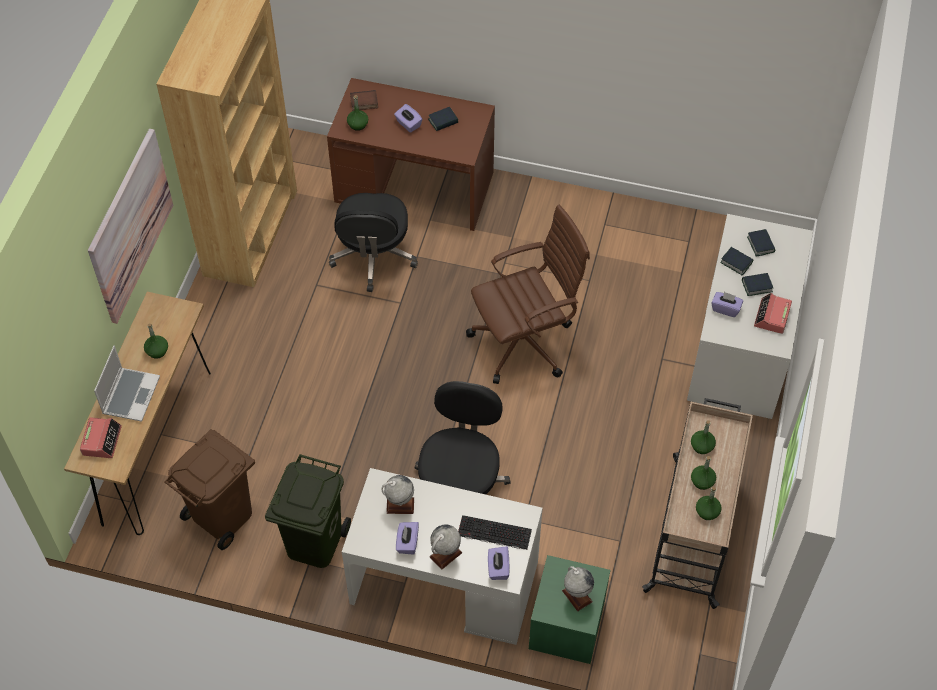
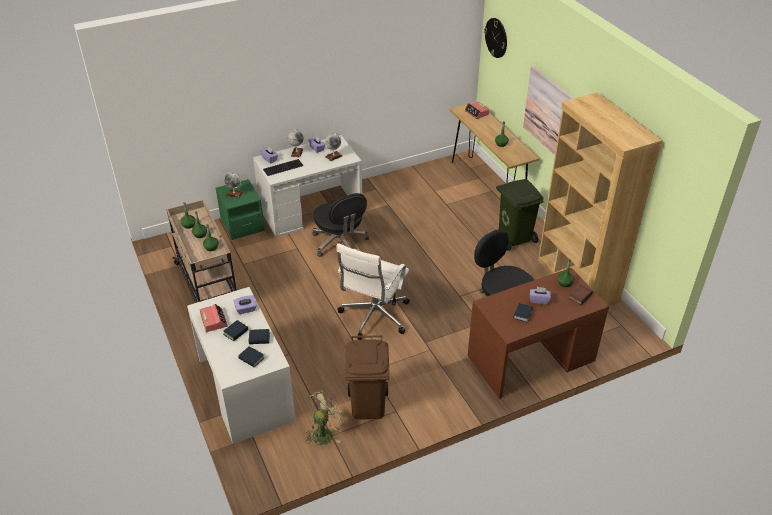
camera: 140 degrees right, 15 degrees down
laptop [94,345,160,422] -> none
brown trash can [164,429,255,550] -> brown trash can moved to [345,335,390,419]
green trash can [265,454,351,568] -> green trash can moved to [496,179,544,250]
brown office chair [466,205,590,384] -> white office chair [337,243,410,340]
none -> green fan [306,390,348,445]
none -> wall clock [484,18,507,58]

